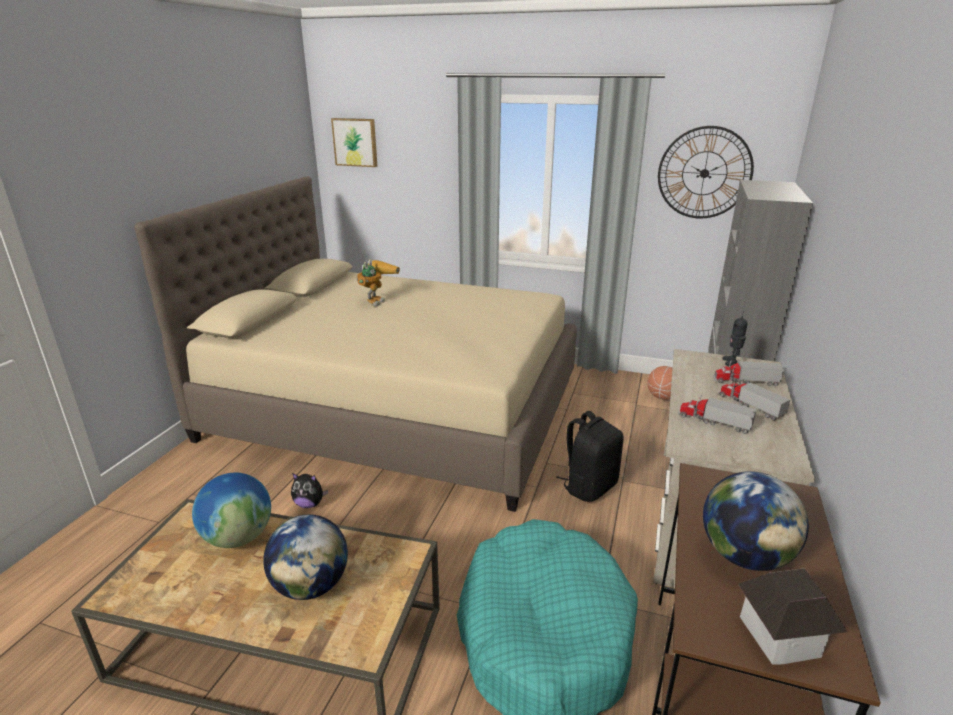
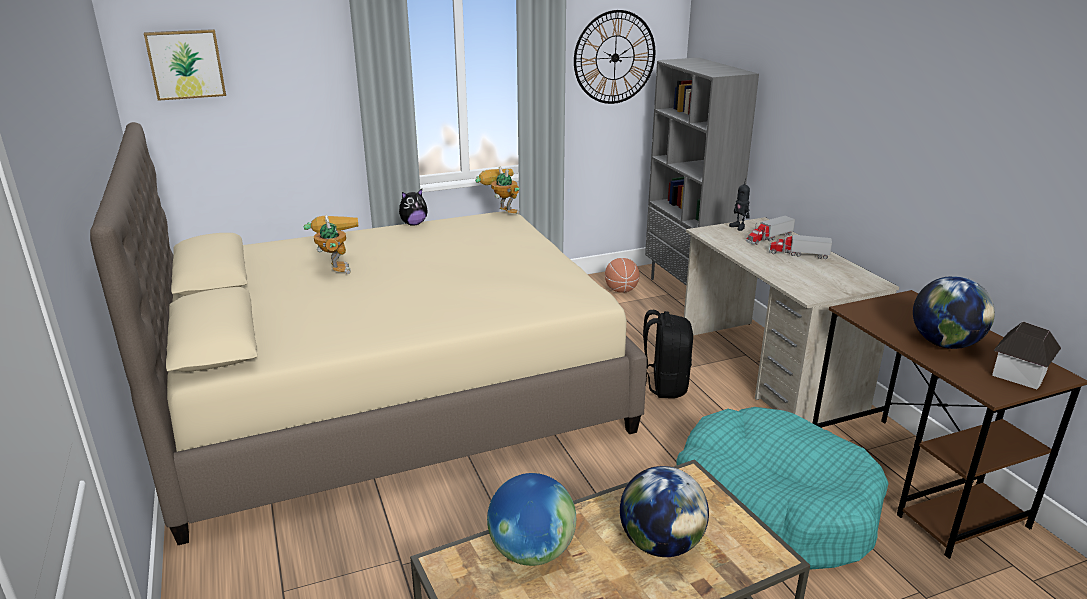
camera: 40 degrees left, 0 degrees up
plush toy [291,473,328,508] -> plush toy moved to [399,189,428,226]
toy truck [678,395,757,434] -> none
none -> toy robot [475,167,520,214]

